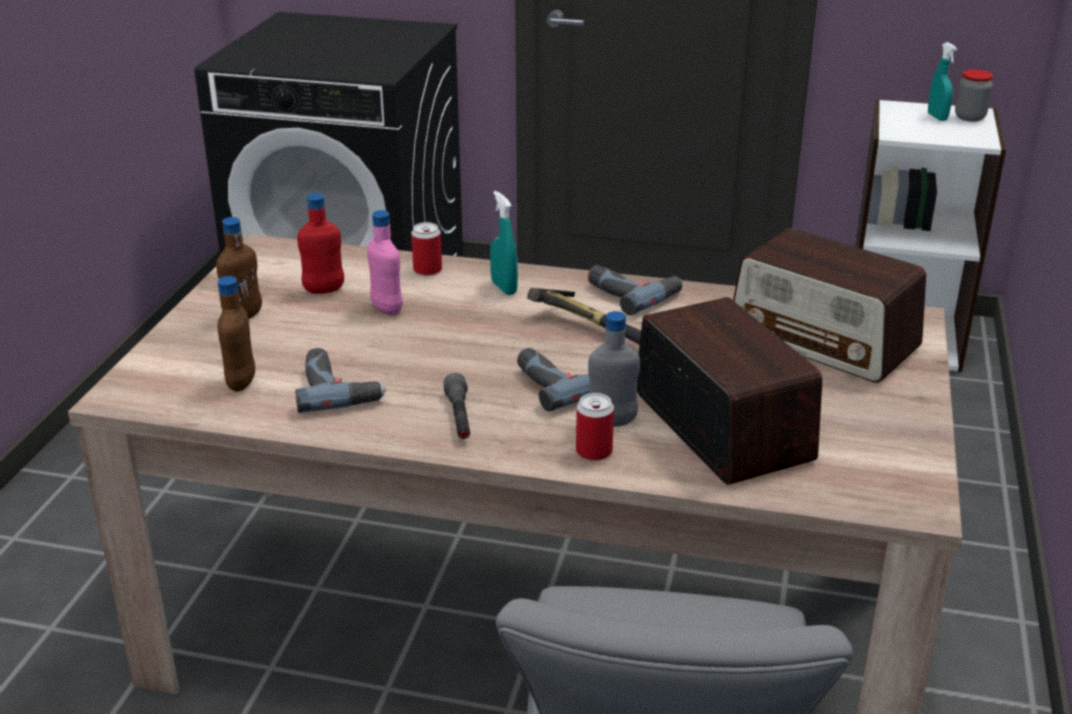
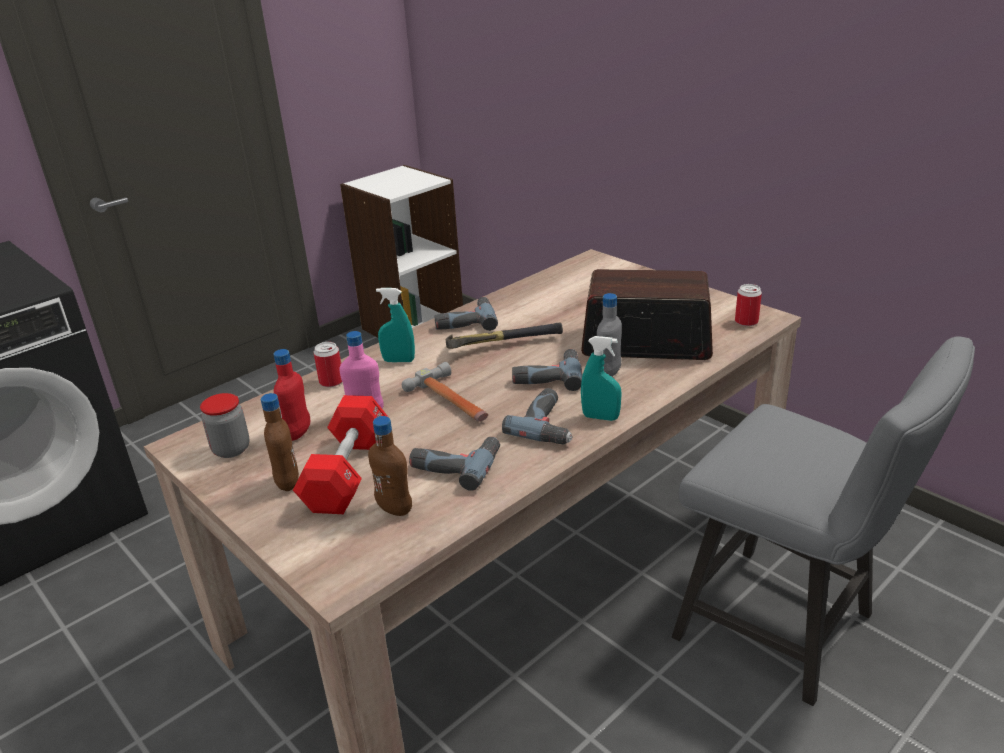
camera: 55 degrees left, 0 degrees up
grey flashlight [443,373,470,439] -> power drill [502,388,573,445]
can [576,393,614,461] -> can moved to [735,284,762,326]
radio [733,228,926,383] -> none
turquoise spray bottle [928,42,957,121] -> turquoise spray bottle moved to [581,336,622,421]
jar [955,69,993,122] -> jar moved to [200,393,250,458]
none -> red dumbbell [293,395,388,514]
none -> hammer [402,362,488,422]

